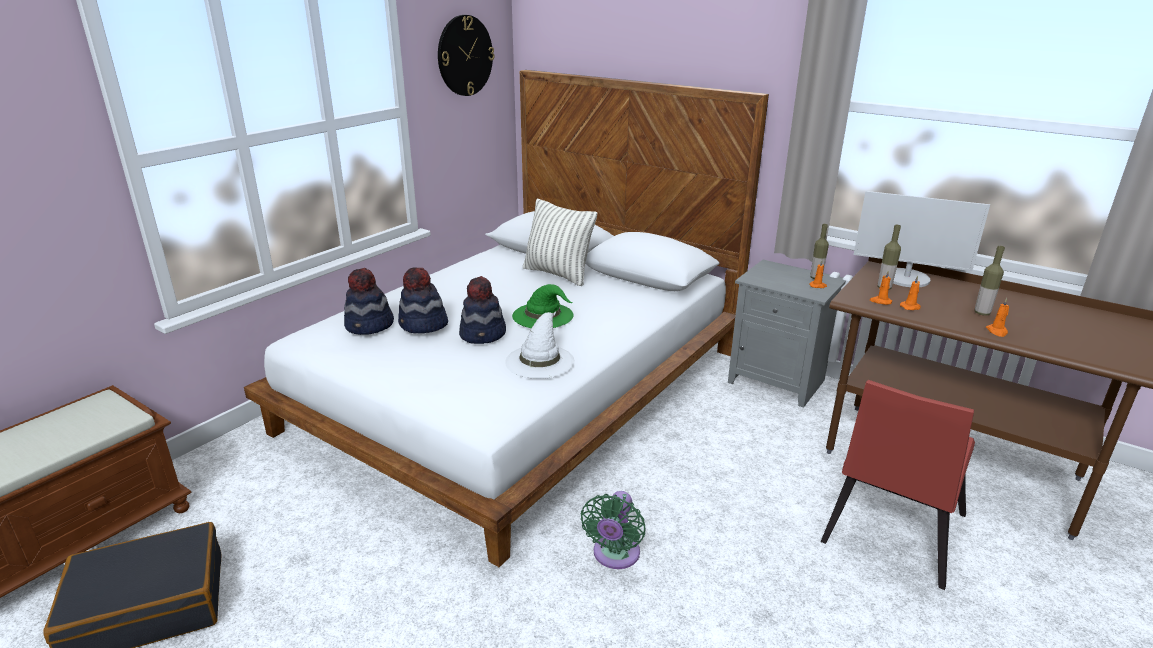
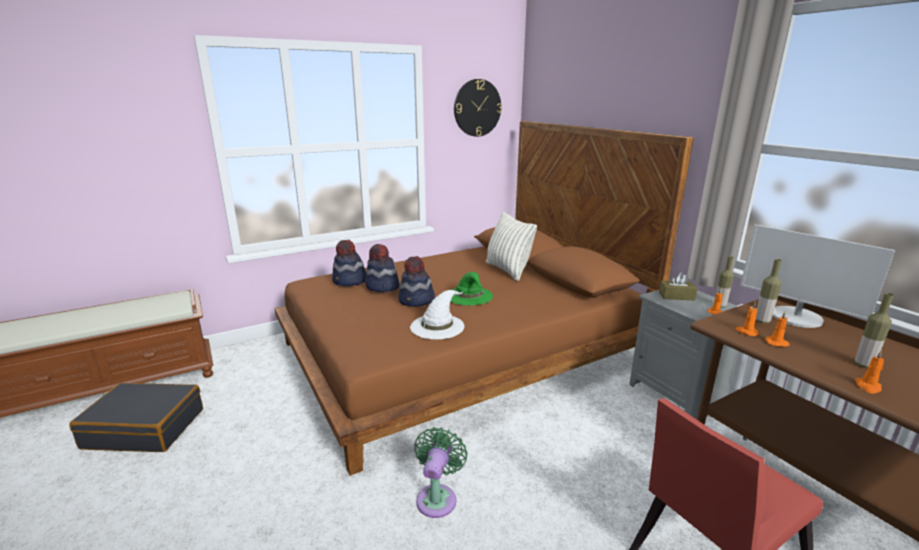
camera: 25 degrees right, 5 degrees down
white bed [244,70,769,567] -> brown bed [275,121,694,476]
green fan [580,491,646,569] -> green fan turned 150 degrees clockwise [414,427,467,518]
none -> brown tissue box [659,273,698,301]

